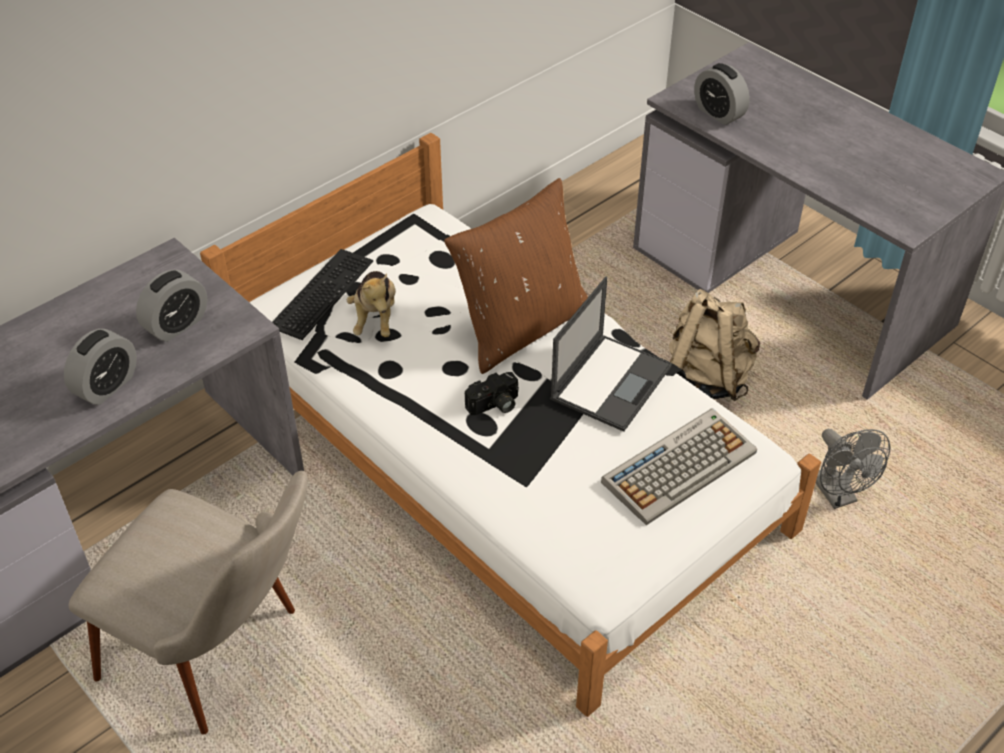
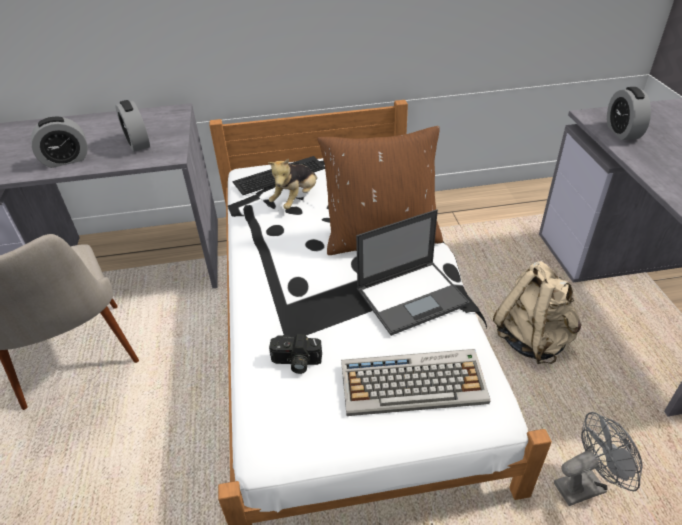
camera: 35 degrees right, 5 degrees down
alarm clock [136,269,208,342] -> alarm clock turned 75 degrees clockwise [116,100,150,152]
camera [465,372,519,415] -> camera moved to [269,334,322,374]
grey fan [816,429,891,509] -> grey fan turned 120 degrees counterclockwise [554,412,643,506]

